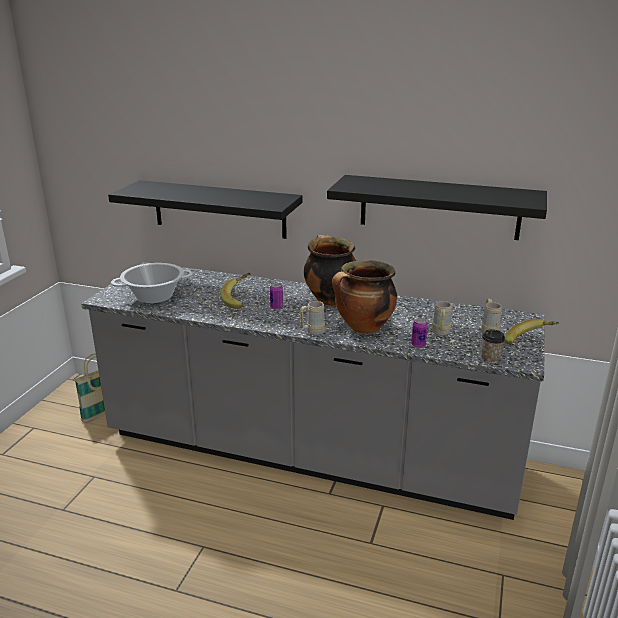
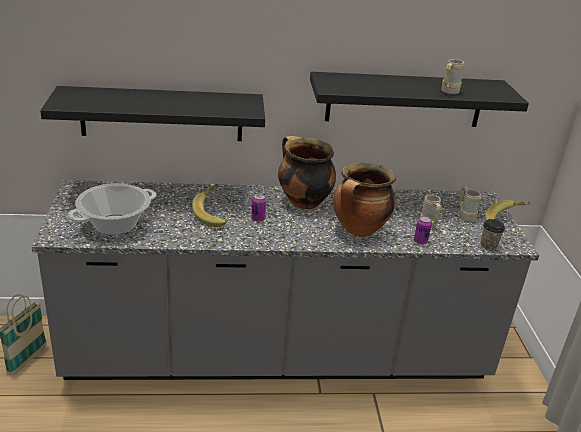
camera: 25 degrees left, 5 degrees up
beige mug [300,301,325,335] -> beige mug moved to [441,59,464,94]

